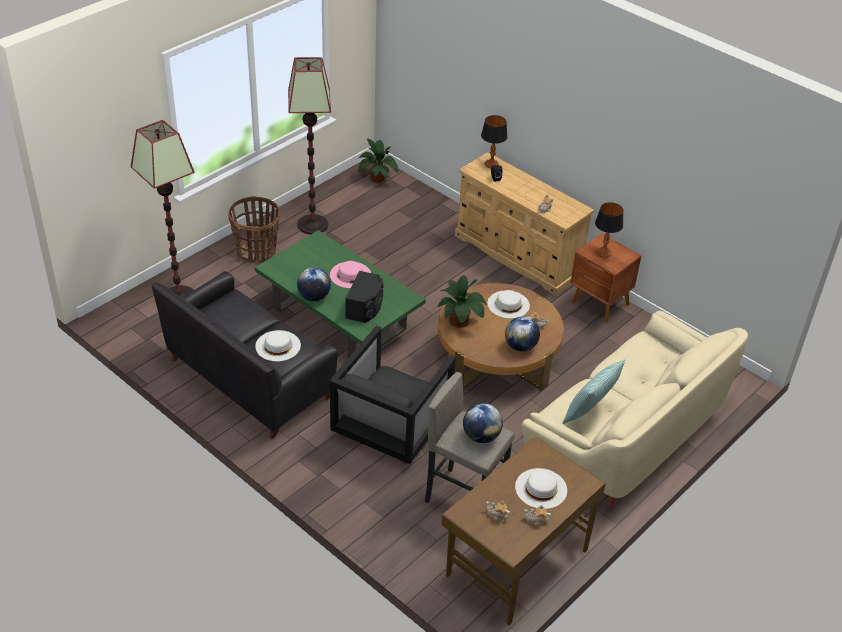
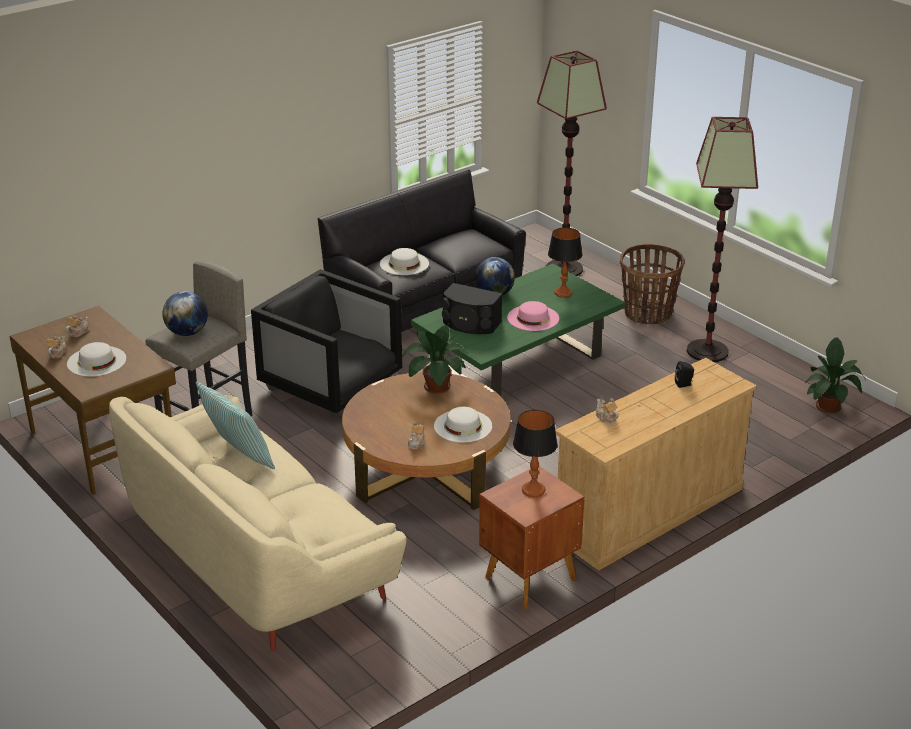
camera: 100 degrees right, 10 degrees down
table lamp [481,115,508,168] -> table lamp moved to [548,227,582,298]
globe [505,317,540,352] -> none

